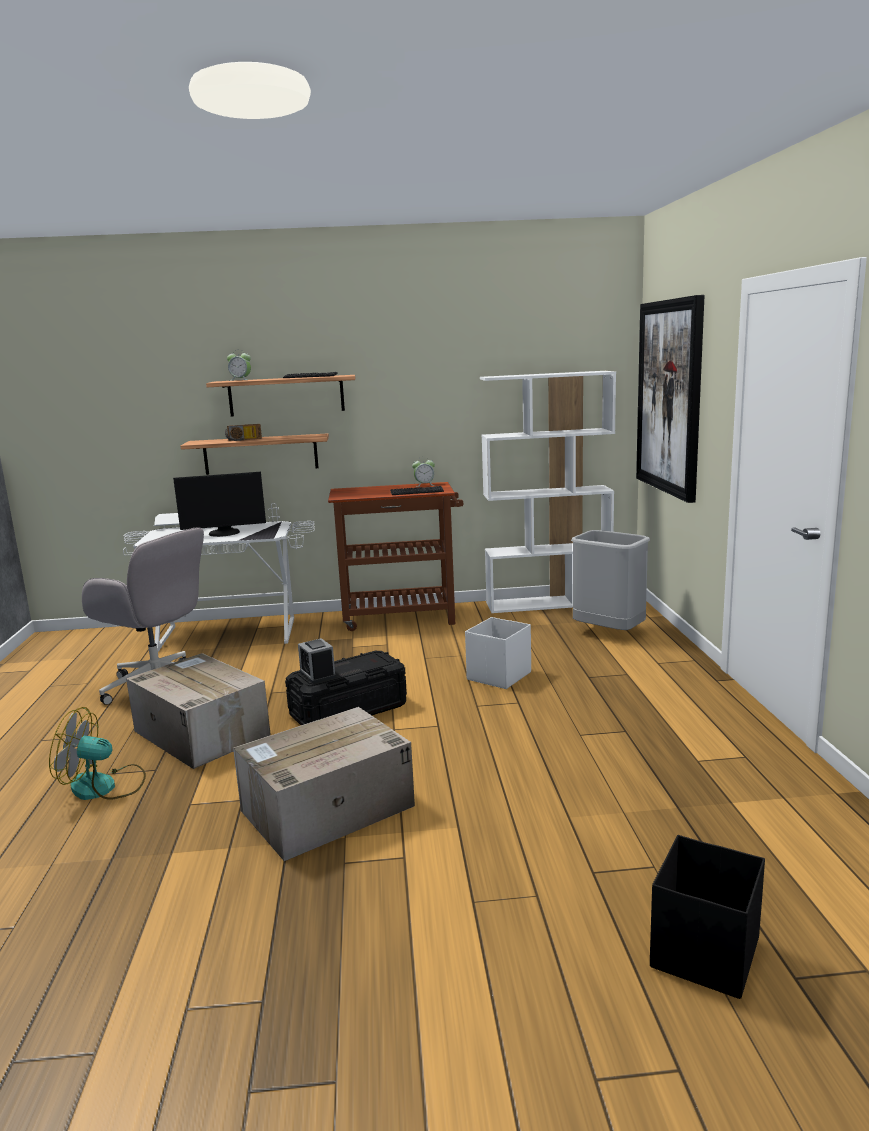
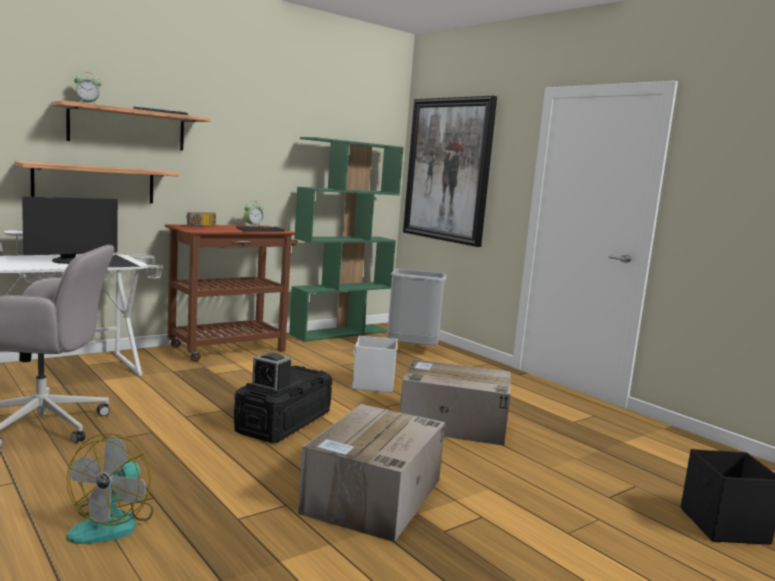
camera: 35 degrees left, 5 degrees down
fan [49,707,146,800] -> fan turned 45 degrees counterclockwise [66,433,153,544]
cardboard box [126,653,271,769] -> cardboard box moved to [400,359,511,446]
radio [225,424,262,441] -> radio moved to [186,212,216,227]
white bookcase [480,371,616,613] -> green bookcase [289,137,404,342]

